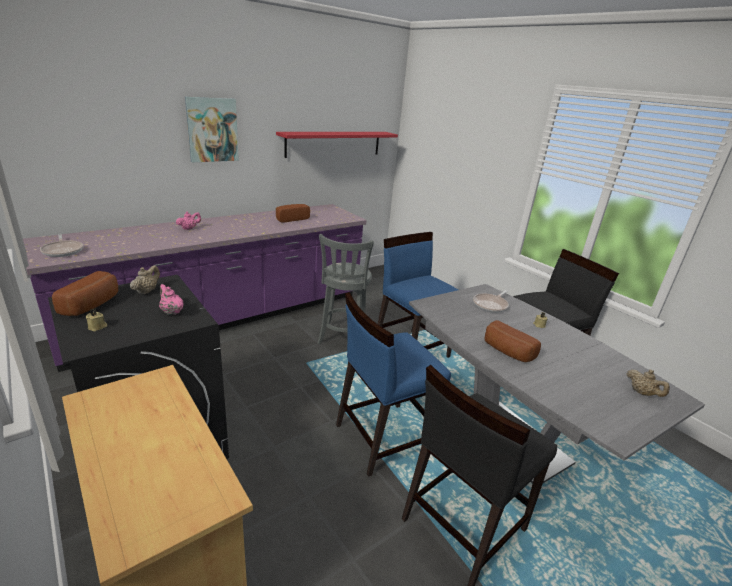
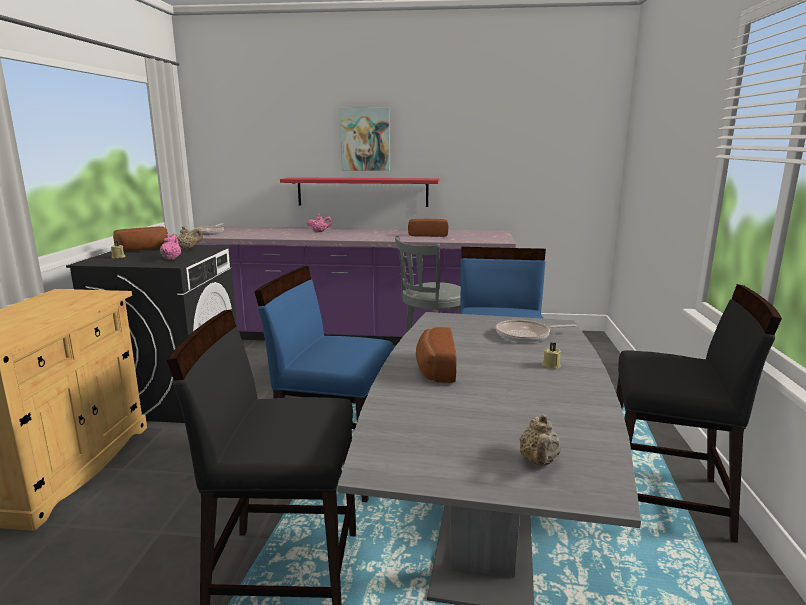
camera: 45 degrees right, 10 degrees down
red shelf [276,132,398,158] -> red shelf moved to [280,177,439,207]

